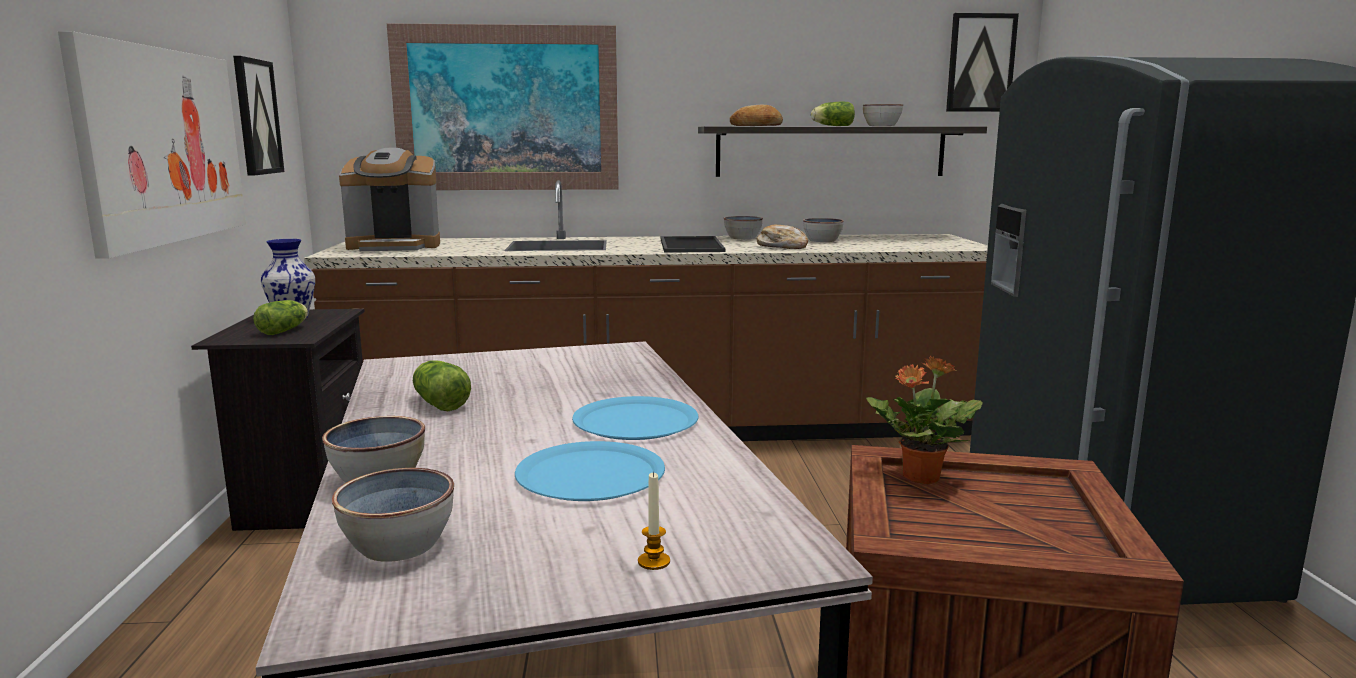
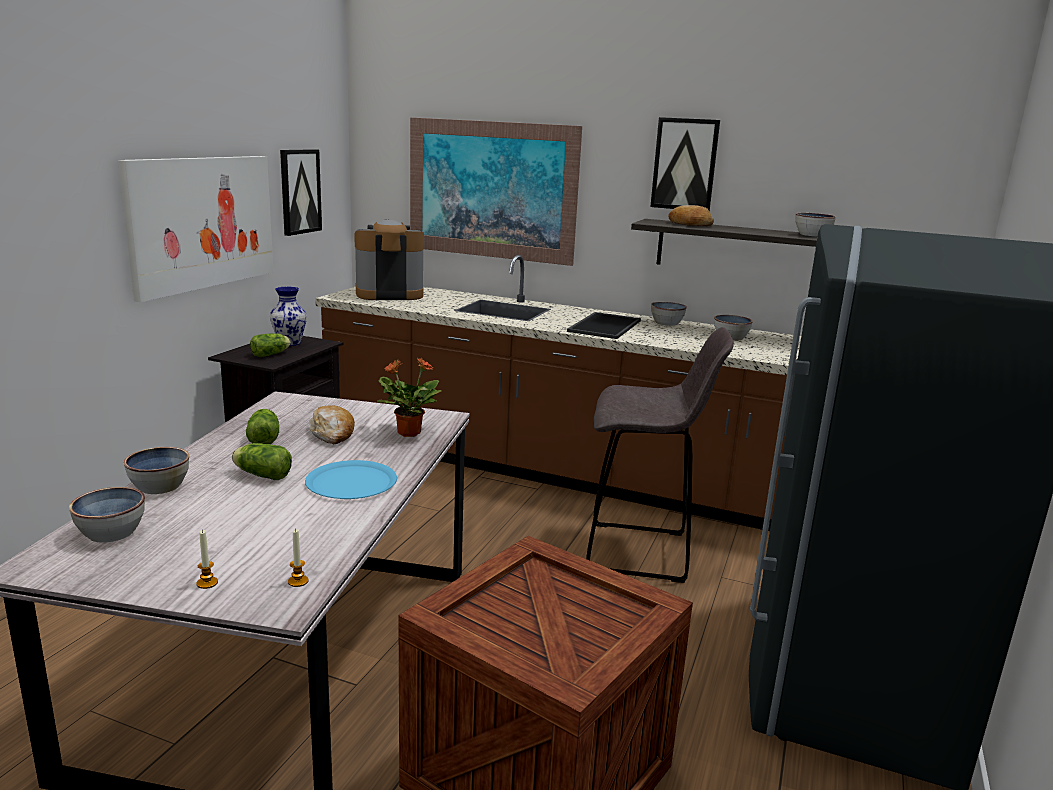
camera: 25 degrees right, 5 degrees up
coffee machine [339,148,440,251] -> coffee machine turned 150 degrees clockwise [354,220,424,300]
blue plate [515,441,665,501] -> none
bread [757,225,808,249] -> bread moved to [309,405,355,444]
lettuce [811,102,855,126] -> lettuce moved to [232,443,292,480]
potted plant [866,355,983,484] -> potted plant moved to [377,358,441,437]
picture [946,13,1019,112] -> picture moved to [650,117,720,211]
none -> candle [288,529,309,587]
none -> grey stool [586,327,734,583]

